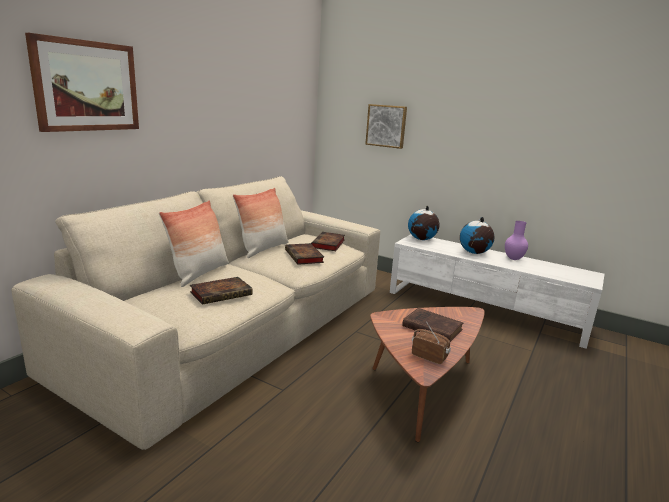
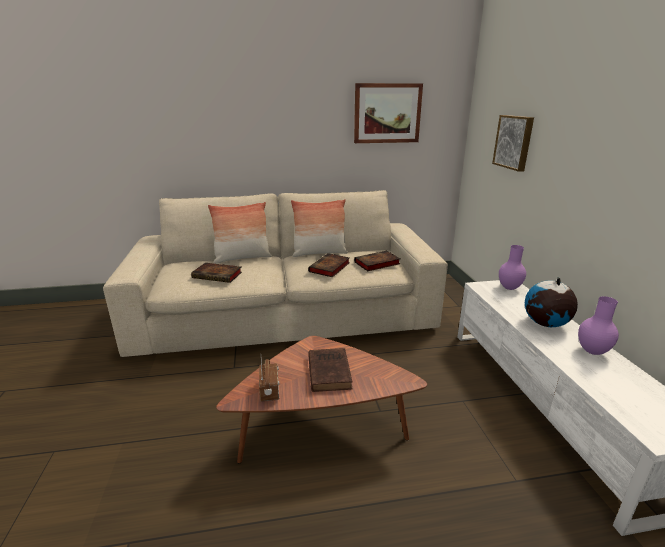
camera: 50 degrees right, 5 degrees up
picture [25,33,139,132] -> picture moved to [354,83,423,143]
globe [408,206,439,240] -> purple vase [499,245,526,290]

